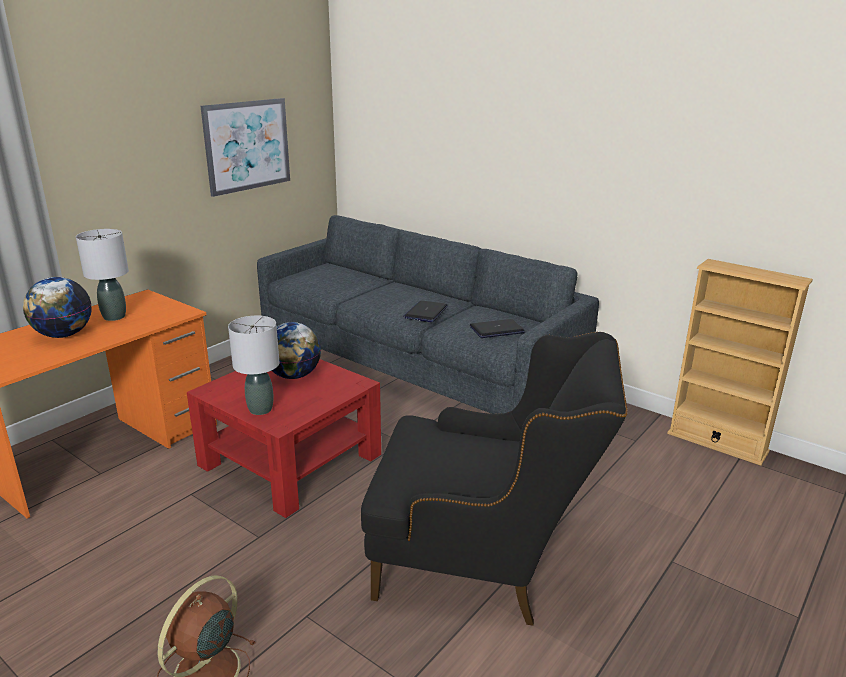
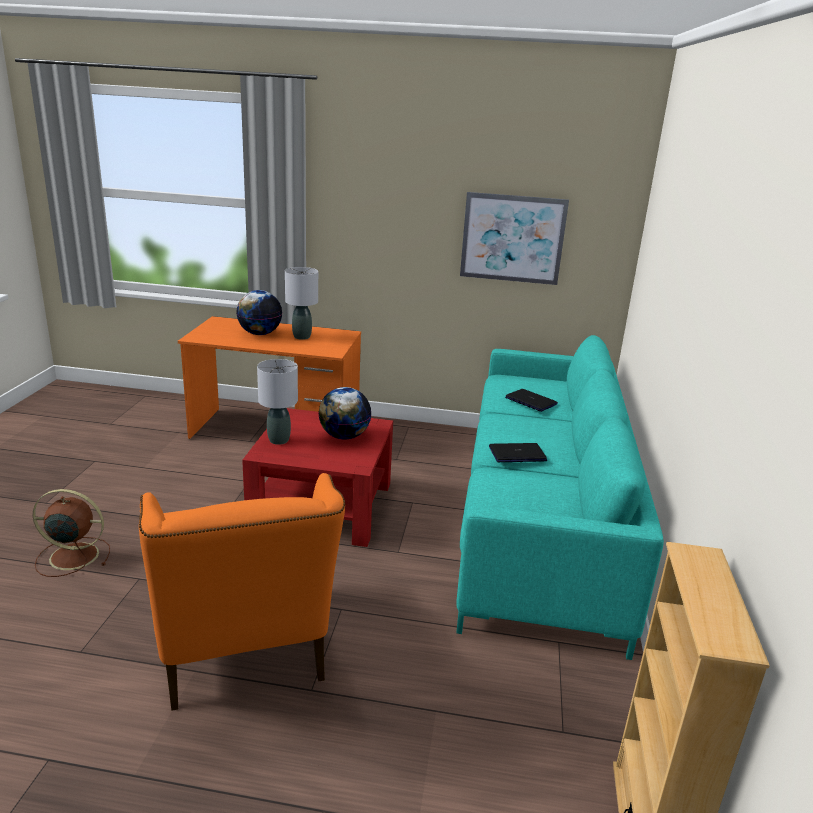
camera: 60 degrees right, 0 degrees up
grey sofa [257,215,599,414] -> turquoise sofa [456,335,664,660]
black armchair [361,332,628,626] -> orange armchair [139,473,345,711]
laptop [470,319,525,338] -> laptop moved to [505,389,558,412]

